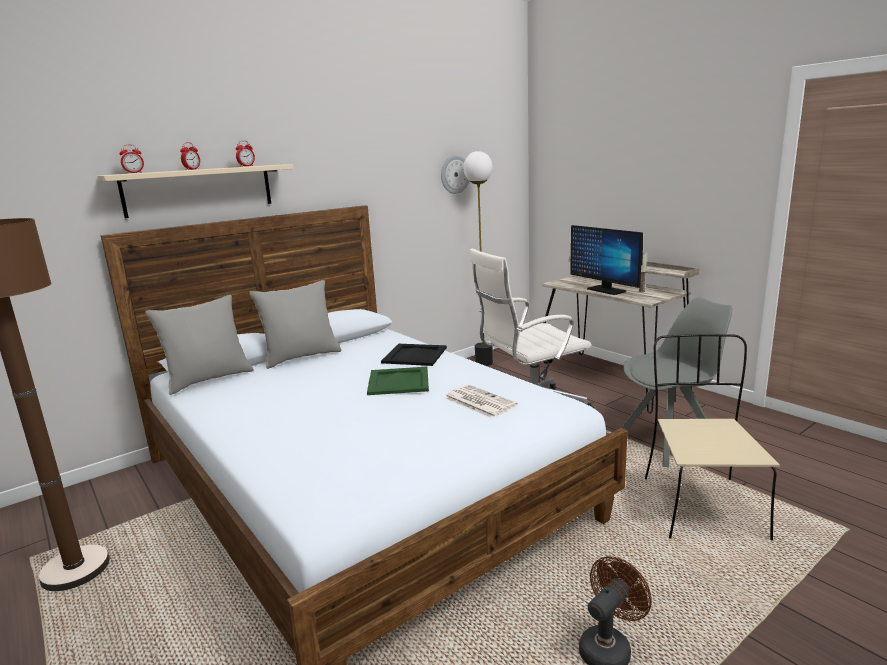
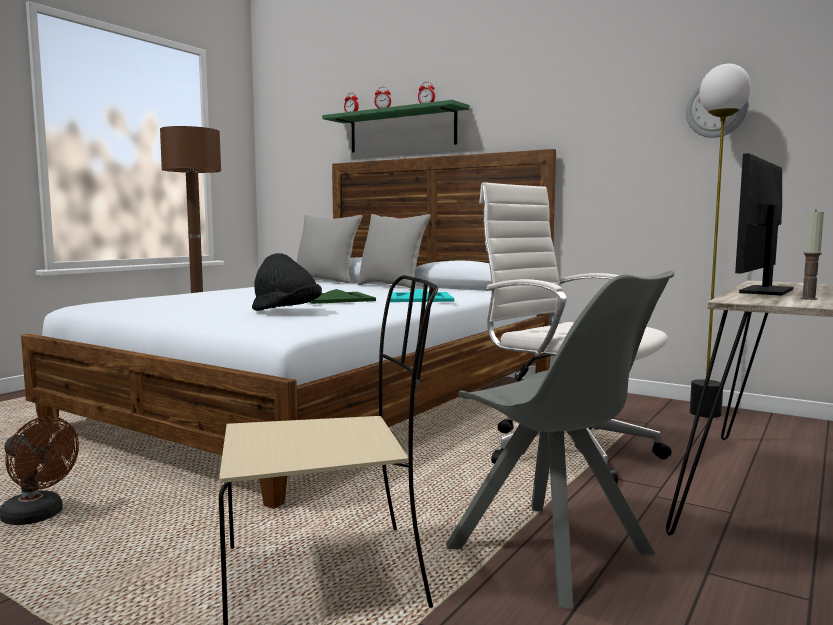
camera: 70 degrees right, 10 degrees down
beige shelf [97,164,294,218] -> green shelf [322,100,470,153]
black tray [381,344,447,366] -> turquoise tray [388,289,454,302]
newspaper [445,385,518,418] -> black hat [252,253,322,311]

